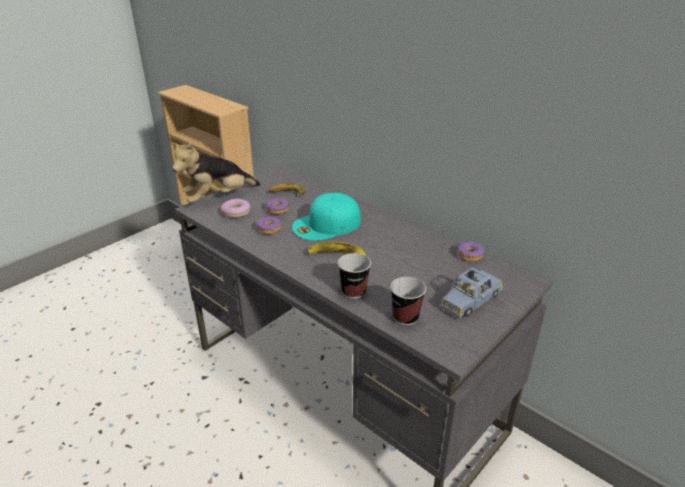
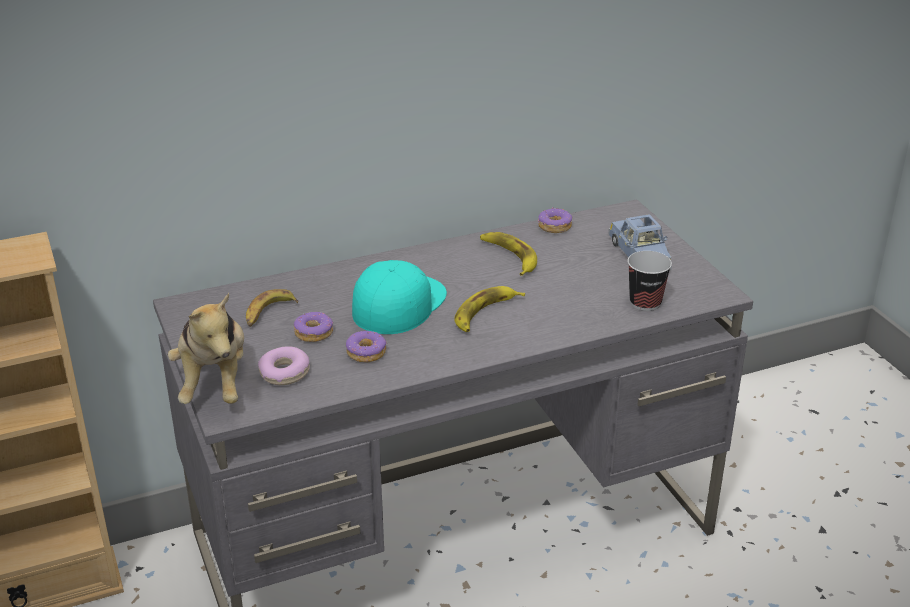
camera: 65 degrees left, 0 degrees up
turquoise cap [292,193,361,241] -> turquoise cap turned 150 degrees counterclockwise [352,260,447,334]
cup [338,253,371,299] -> none
none -> banana [480,232,537,276]

